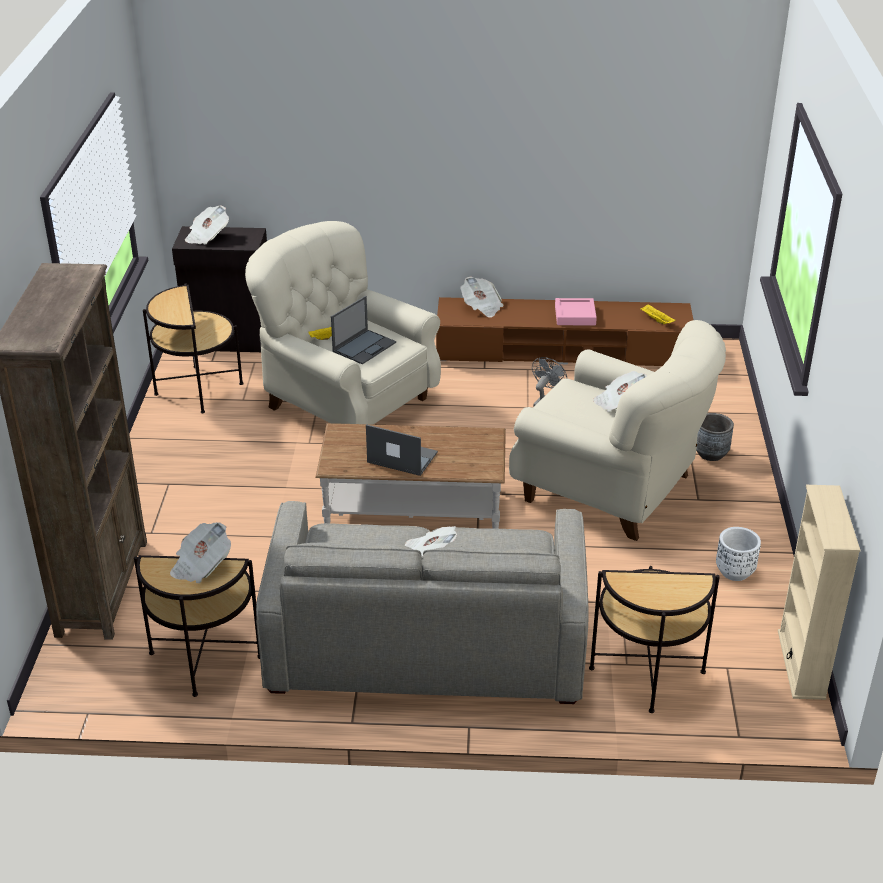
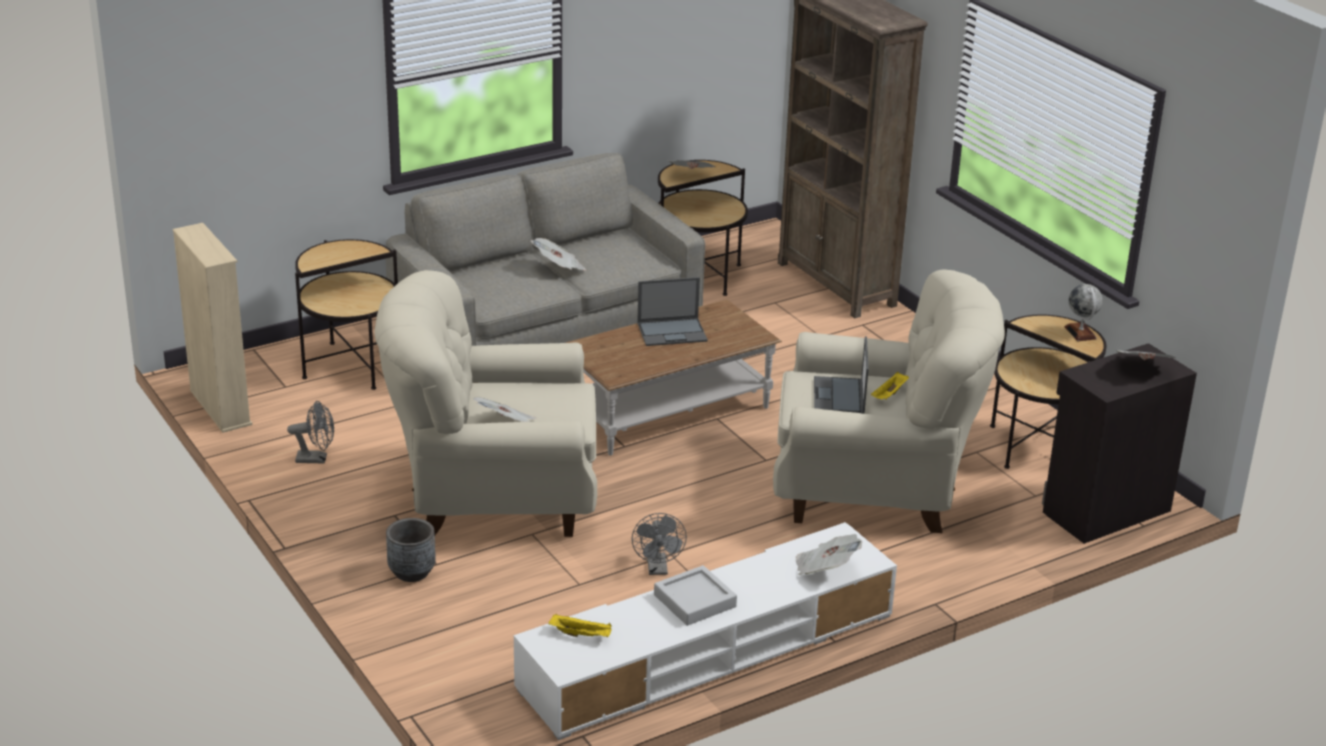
camera: 145 degrees right, 5 degrees down
brown tv stand [436,297,693,366] -> white tv stand [514,522,897,740]
pink tray [555,298,597,326] -> grey tray [654,565,737,626]
white planter [716,527,761,581] -> grey fan [287,401,334,464]
none -> globe [1065,284,1103,341]

